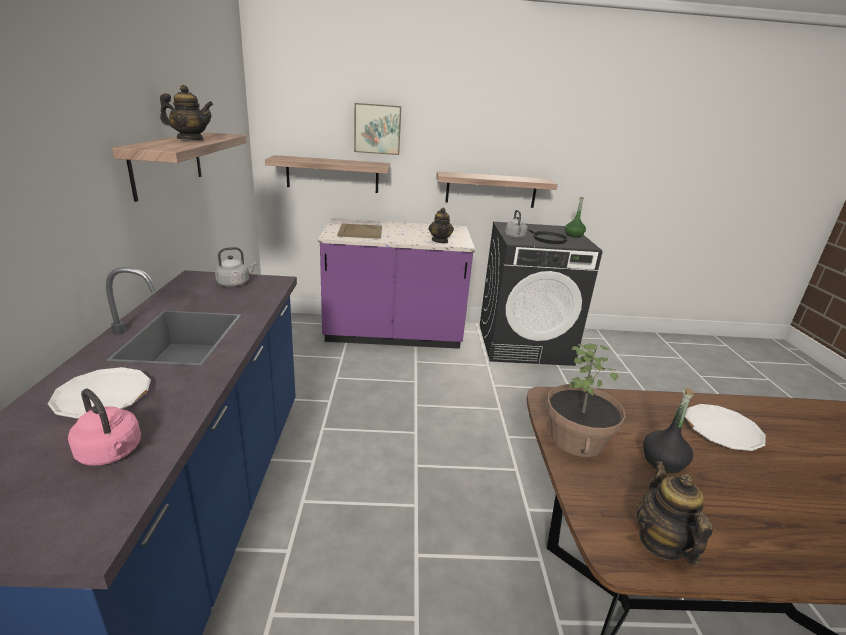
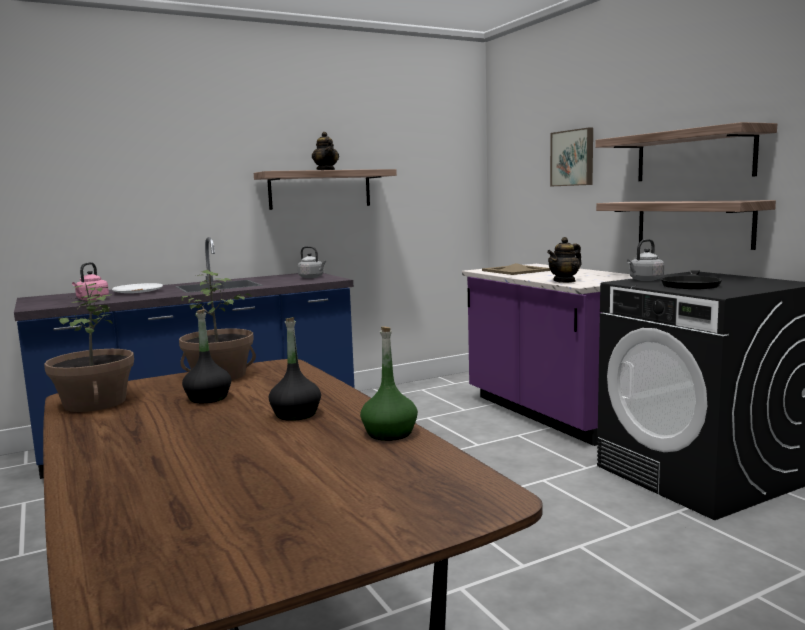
camera: 65 degrees right, 15 degrees down
shelf [265,155,390,193] -> shelf moved to [595,122,777,181]
green bottle [565,197,586,238] -> green bottle moved to [360,326,418,441]
teapot [637,462,713,566] -> potted plant [44,283,134,412]
white plate [685,404,766,451] -> black bottle [269,317,321,421]

